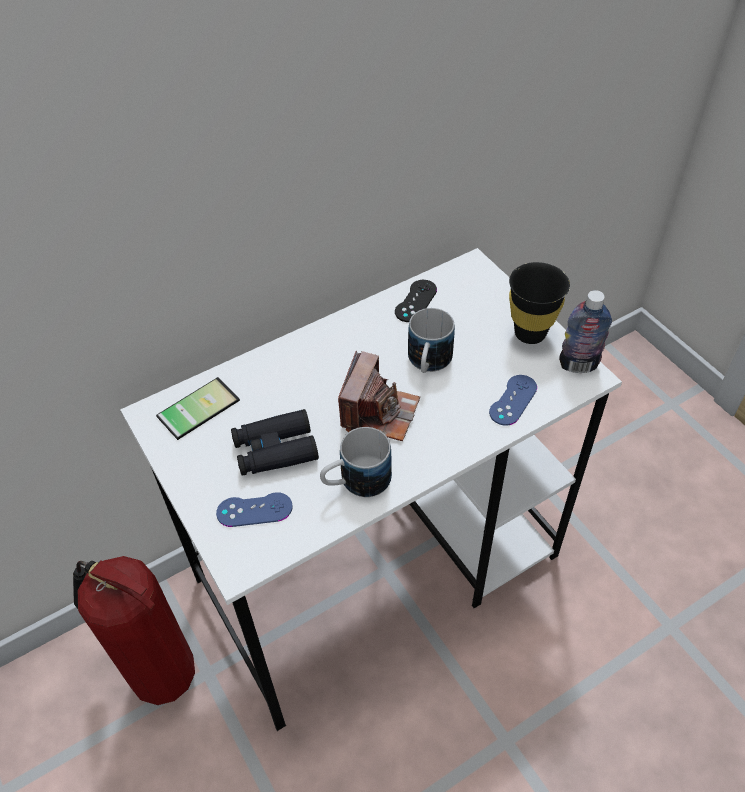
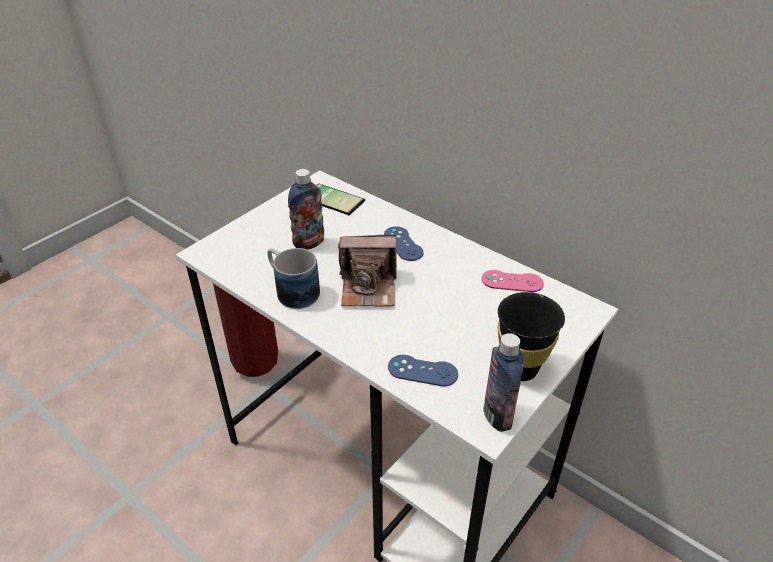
camera: 70 degrees right, 10 degrees down
blue game controller [216,492,293,527] -> blue game controller moved to [384,226,424,261]
black binoculars [231,409,319,476] -> bottle [288,169,324,250]
black game controller [395,280,437,322] -> pink game controller [482,270,544,292]
mug [408,308,455,373] -> none

